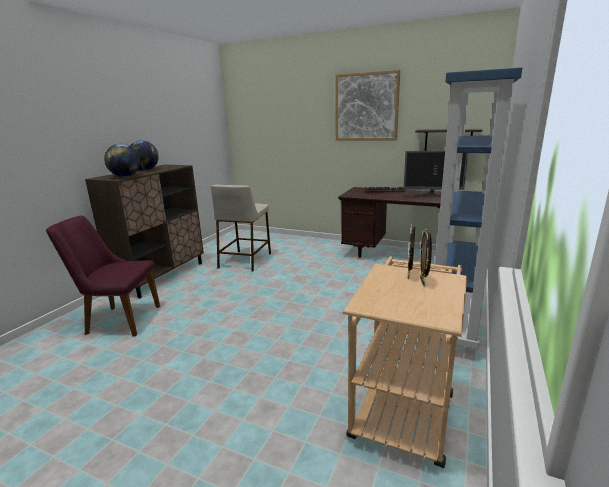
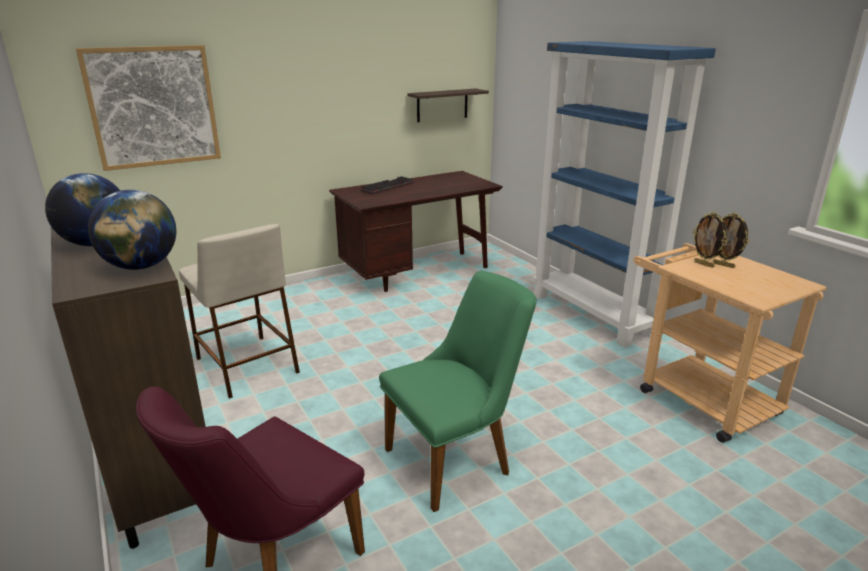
camera: 55 degrees left, 5 degrees up
picture [335,70,400,140] -> picture moved to [76,45,221,171]
monitor [403,151,468,198] -> none
none -> green chair [379,271,537,512]

